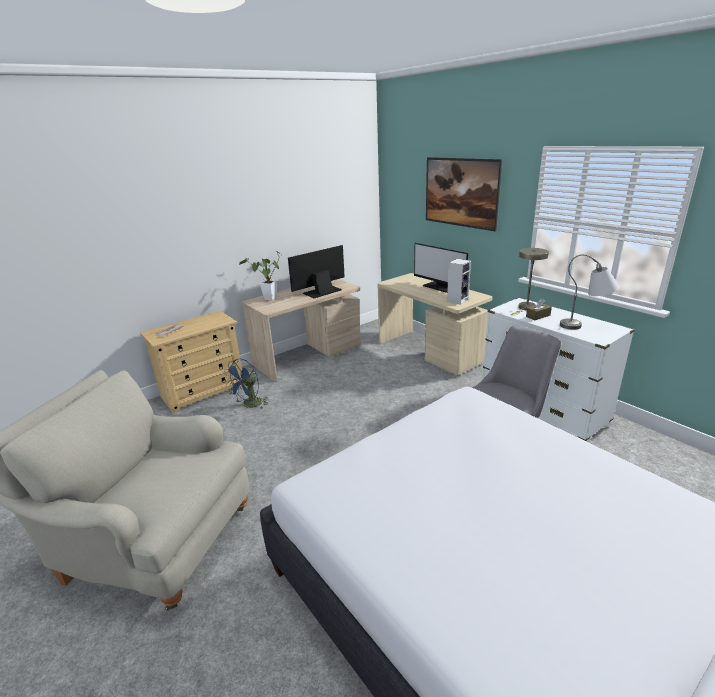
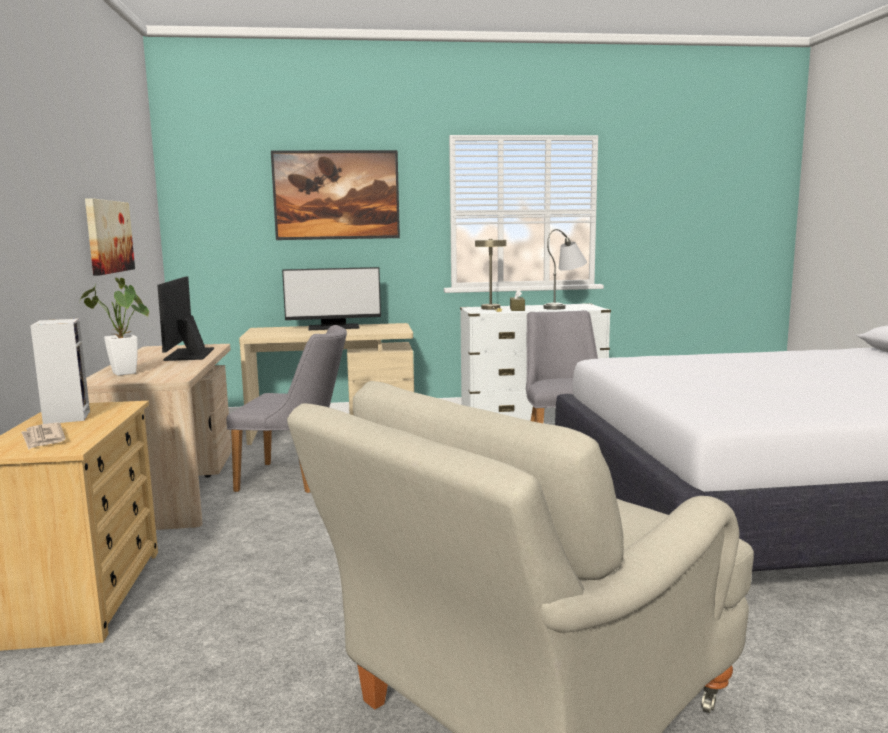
camera: 60 degrees left, 15 degrees down
blue fan [224,359,268,409] -> none
speaker [447,259,471,305] -> speaker moved to [30,318,90,424]
none -> picture [85,198,135,276]
none -> grey chair [226,325,347,493]

